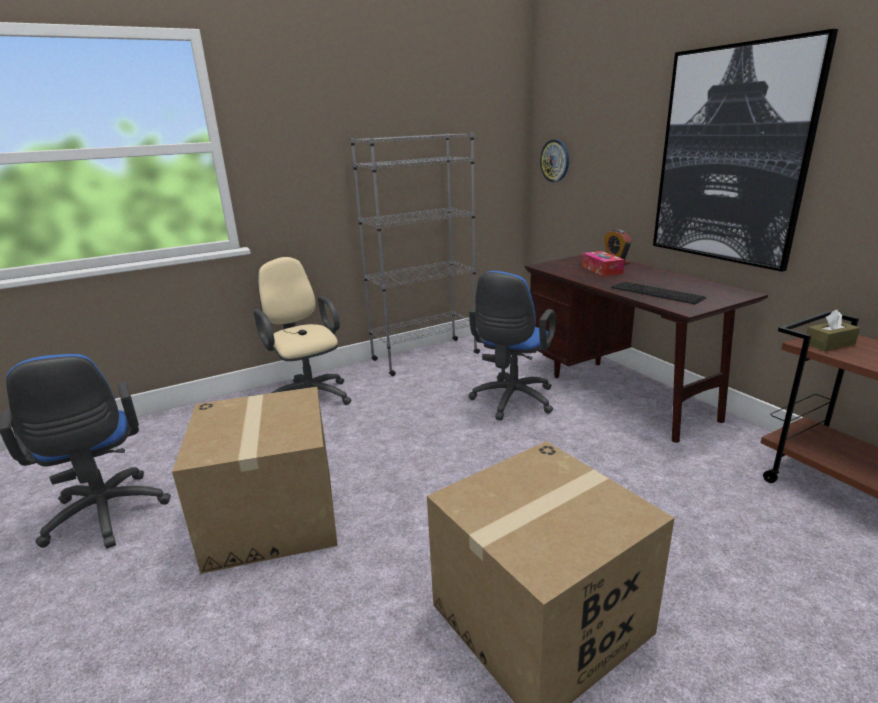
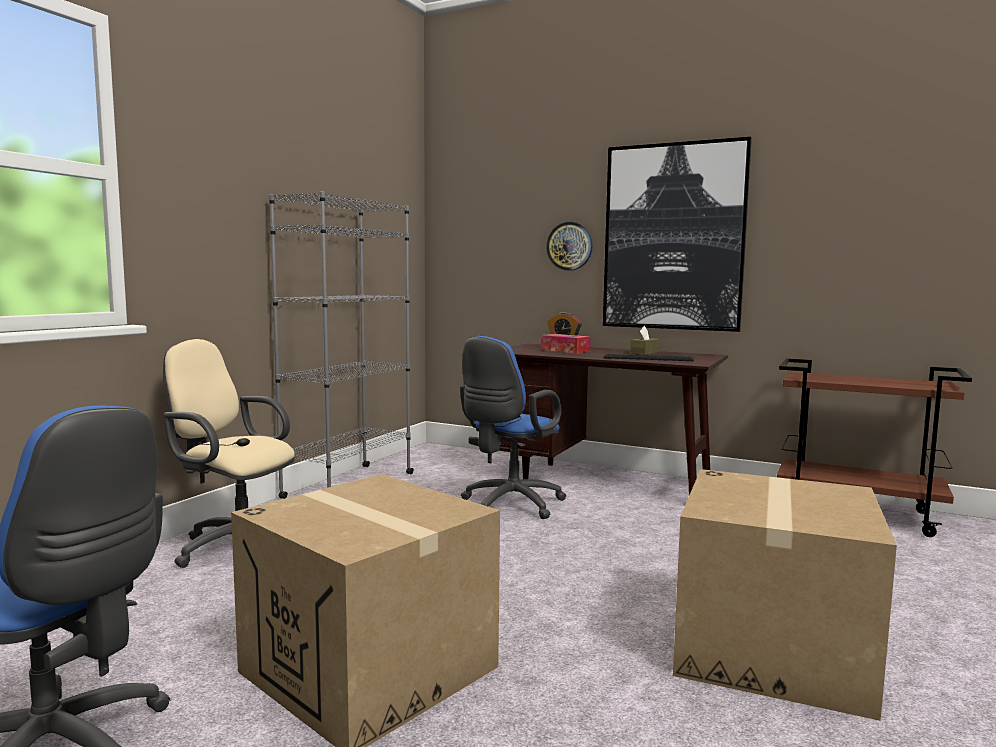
camera: 35 degrees left, 15 degrees down
blue office chair [469,271,556,420] -> blue office chair turned 45 degrees clockwise [460,336,566,519]
wall clock [540,139,569,182] -> wall clock moved to [546,222,593,271]
brown tissue box [806,310,860,351] -> brown tissue box moved to [630,326,659,355]

